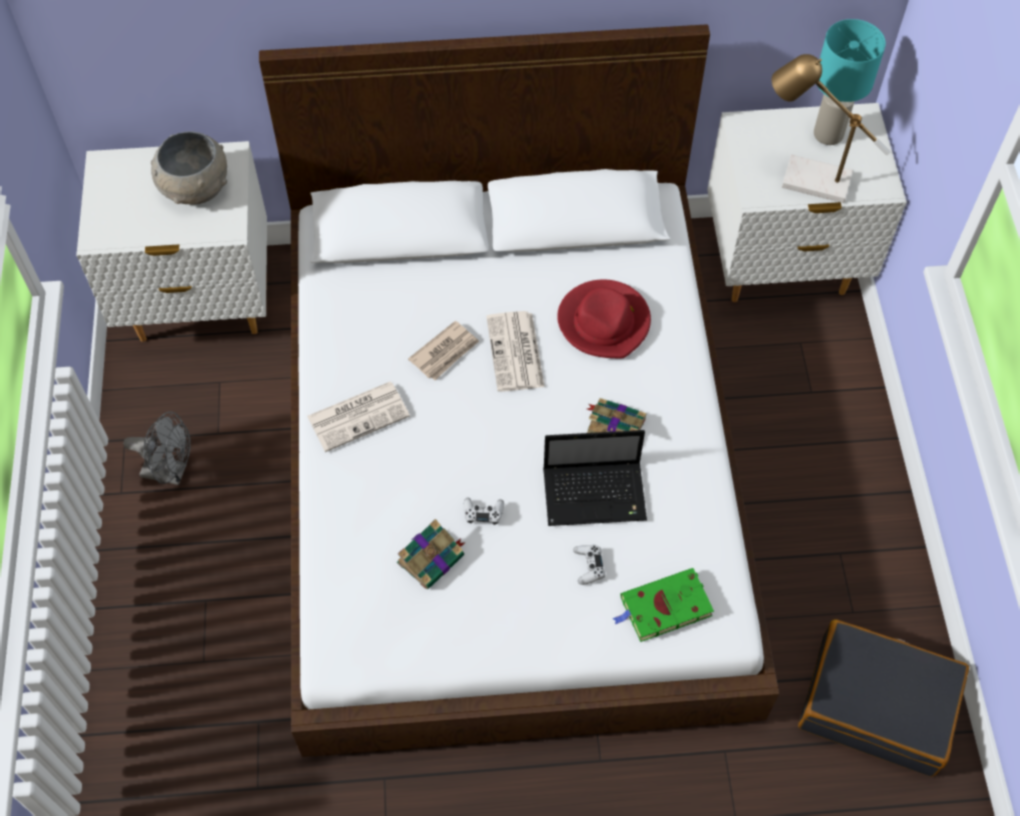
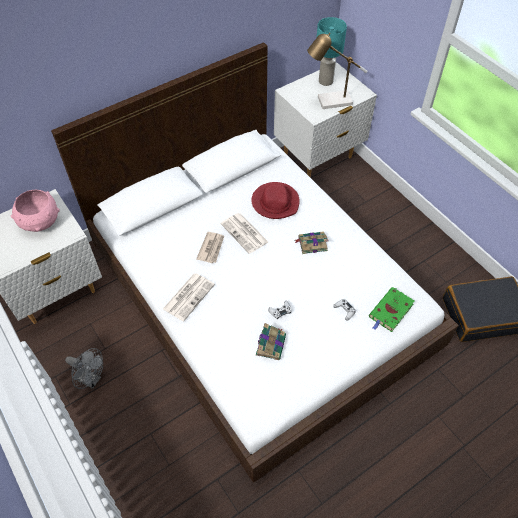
camera: 30 degrees left, 5 degrees down
grey fan [123,411,191,485] -> grey fan turned 45 degrees clockwise [65,348,103,389]
grey bowl [151,131,227,205] -> pink bowl [11,190,60,232]
laptop [543,430,647,526] -> none

